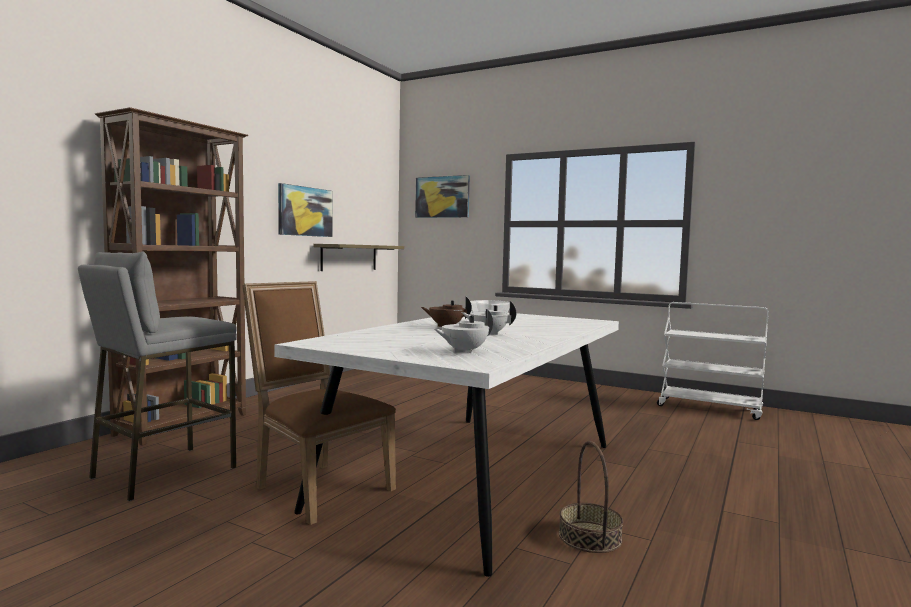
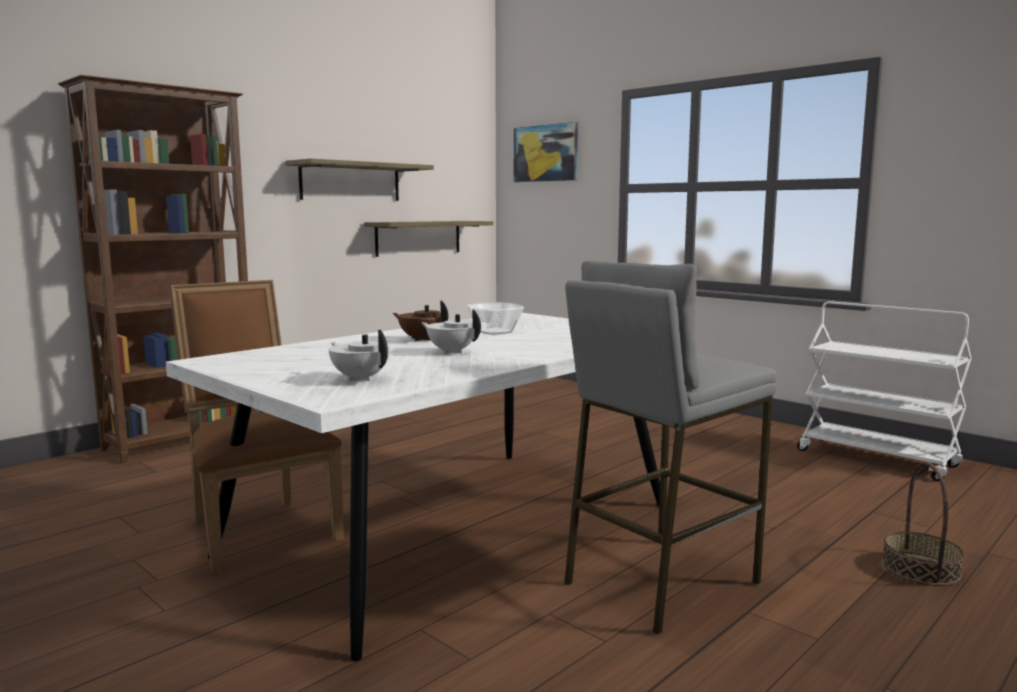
camera: 15 degrees right, 5 degrees up
grey stool [78,252,237,501] -> grey stool moved to [564,261,776,635]
picture [278,183,333,237] -> shelf [285,159,434,201]
white teapot [434,309,493,353] -> white teapot turned 60 degrees clockwise [329,329,390,382]
basket [559,441,623,553] -> basket moved to [882,462,964,586]

